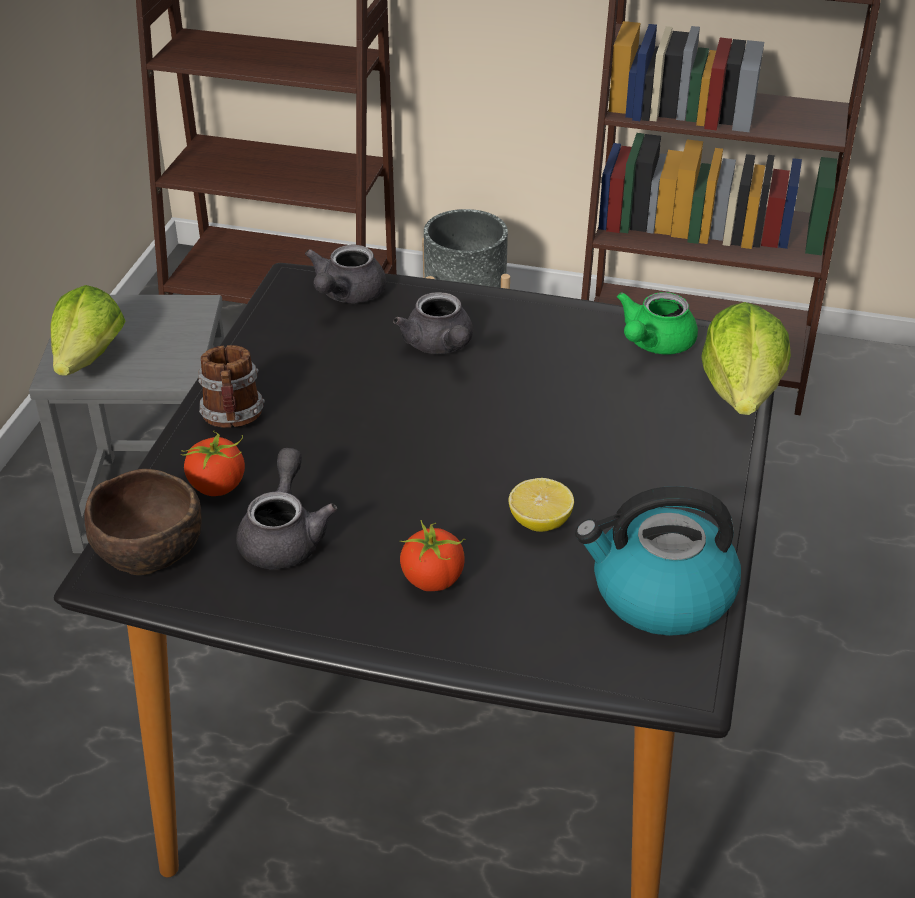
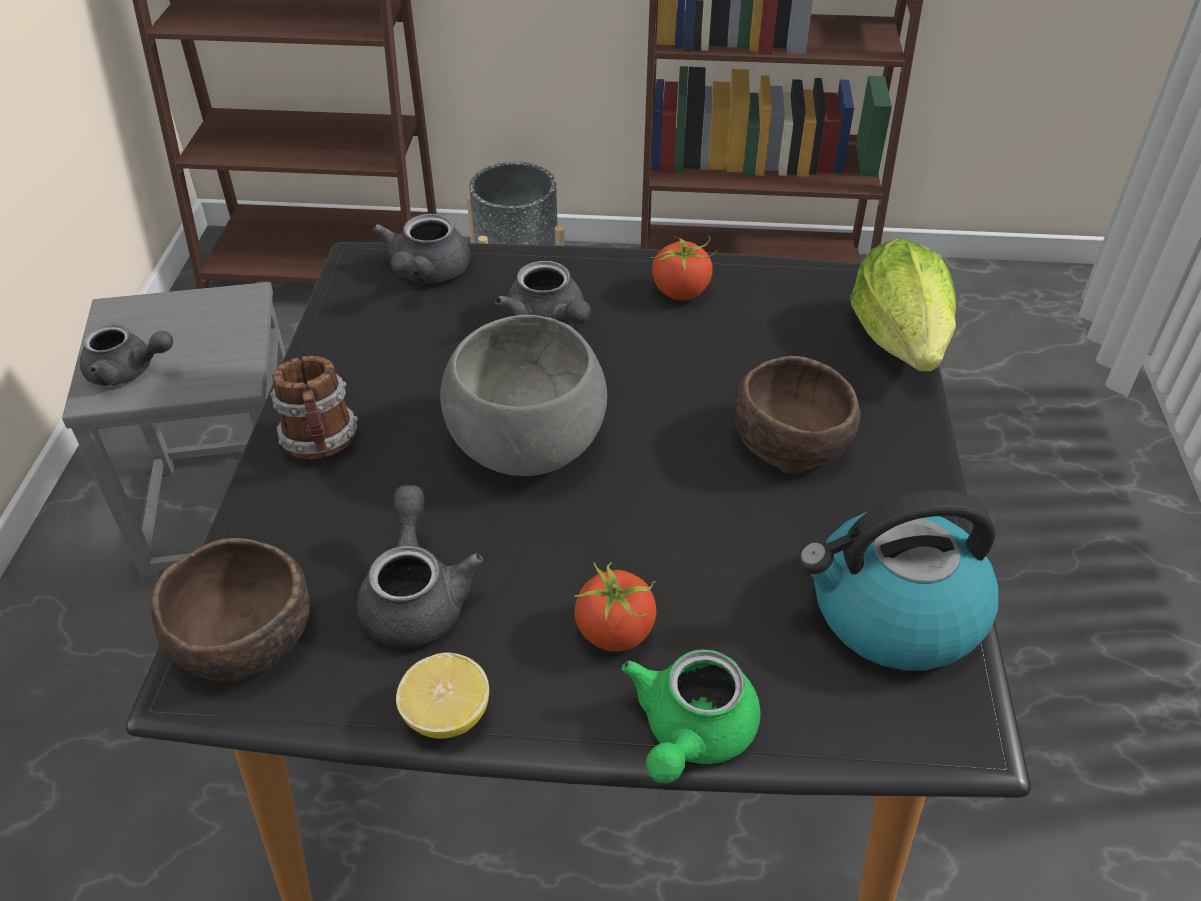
camera: 10 degrees left, 5 degrees up
lettuce [51,285,126,376] -> grey teapot [80,324,173,386]
tomato [180,430,245,496] -> tomato moved to [651,236,718,300]
lemon [508,478,574,532] -> lemon moved to [396,652,489,739]
green teapot [617,292,698,354] -> green teapot moved to [622,650,760,783]
none -> grey bowl [440,315,607,476]
none -> brown bowl [735,356,861,474]

